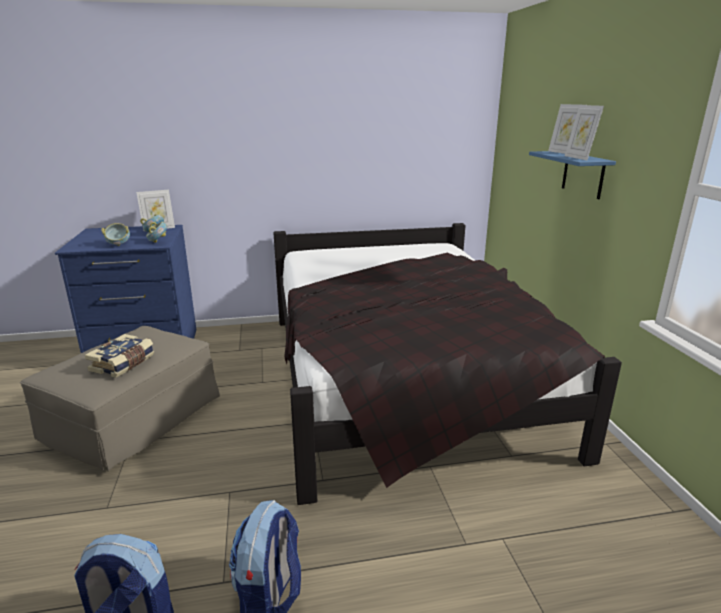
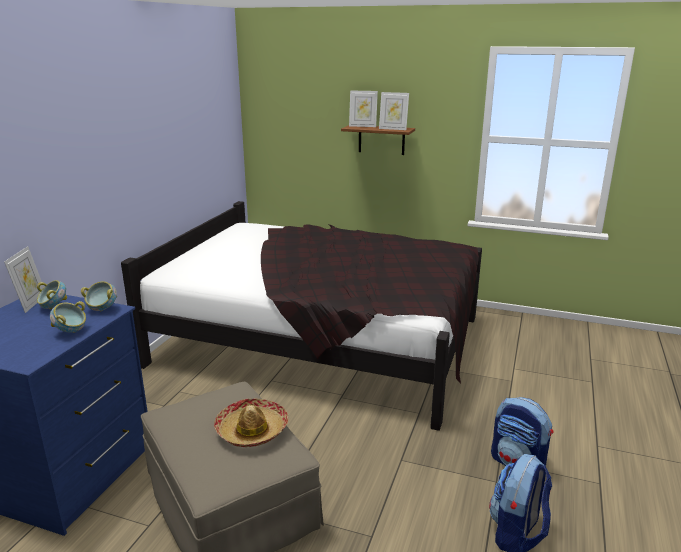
camera: 60 degrees left, 0 degrees up
book [85,334,154,378] -> hat [214,398,288,447]
blue shelf [529,151,616,199] -> brown shelf [341,125,415,155]

